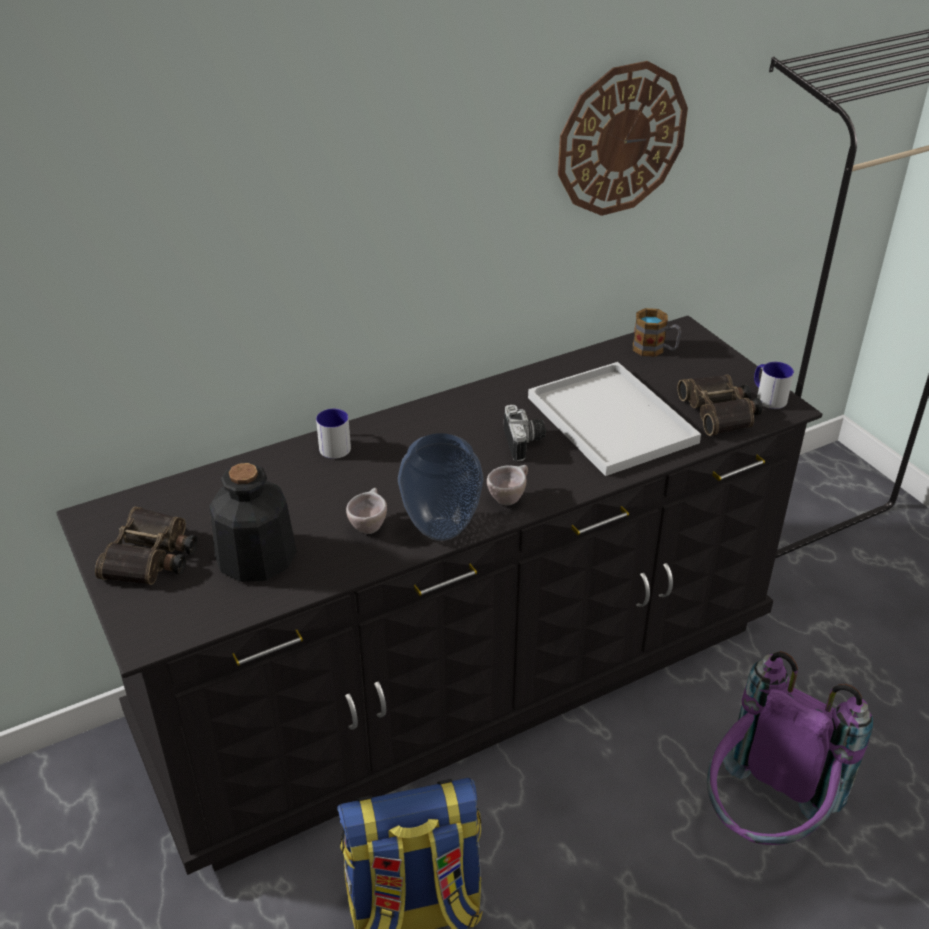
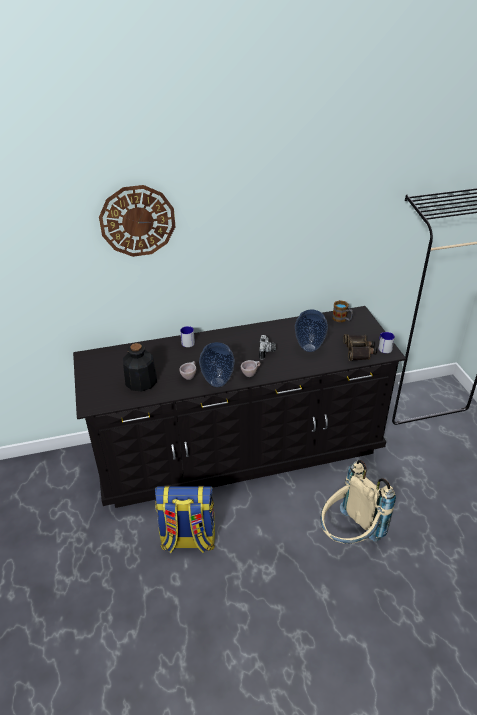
camera: 15 degrees right, 0 degrees up
binoculars [95,507,198,585] -> none
white tray [528,362,701,476] -> vase [295,310,328,352]
wall clock [558,61,688,216] -> wall clock moved to [99,185,175,257]
purple backpack [707,651,873,845] -> beige backpack [321,460,396,544]

